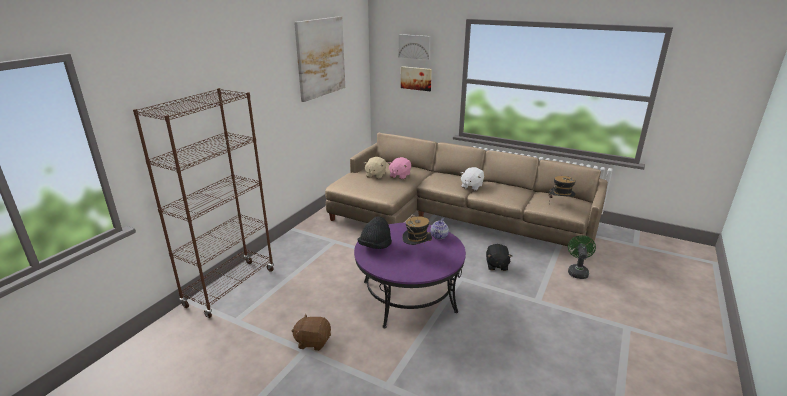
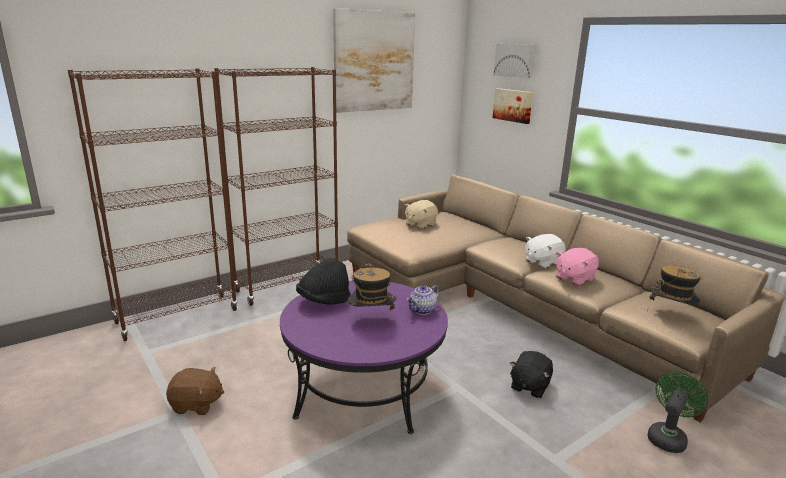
camera: 25 degrees right, 5 degrees down
brown plush toy [291,314,331,351] -> brown plush toy turned 150 degrees clockwise [166,367,224,415]
pink plush toy [388,157,411,180] -> pink plush toy moved to [556,248,599,286]
none -> brown bookcase [214,67,338,306]

